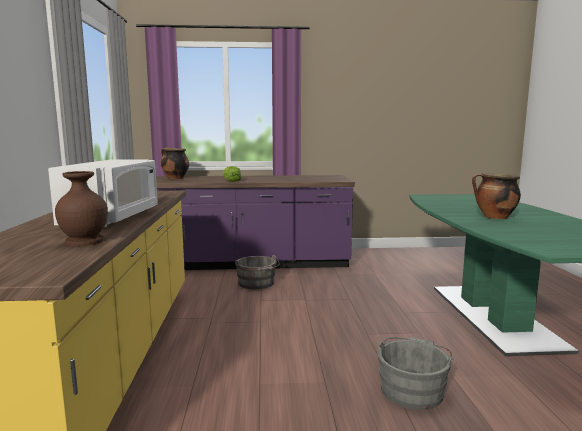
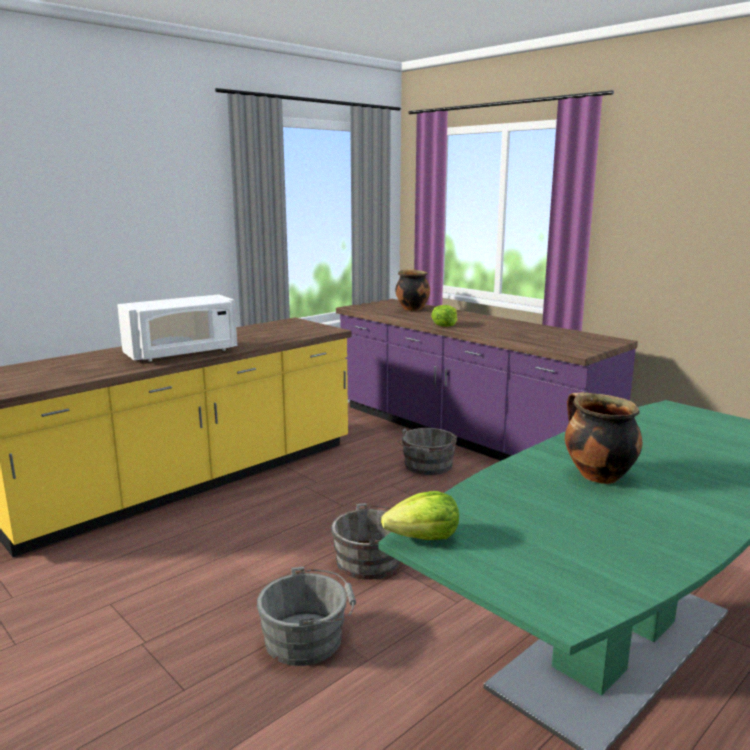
camera: 50 degrees right, 5 degrees up
brown vase [55,171,108,246] -> none
none -> grey bucket [331,503,400,580]
none -> lettuce [381,491,459,540]

